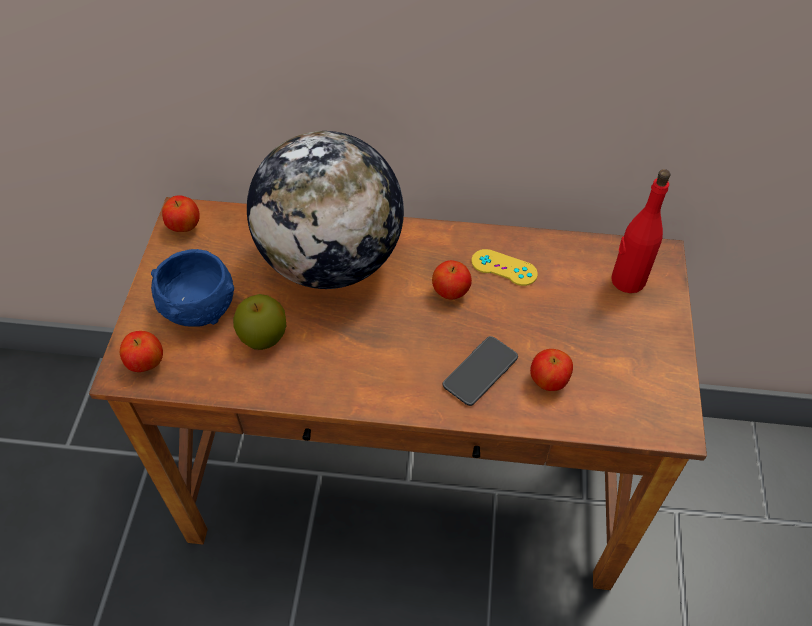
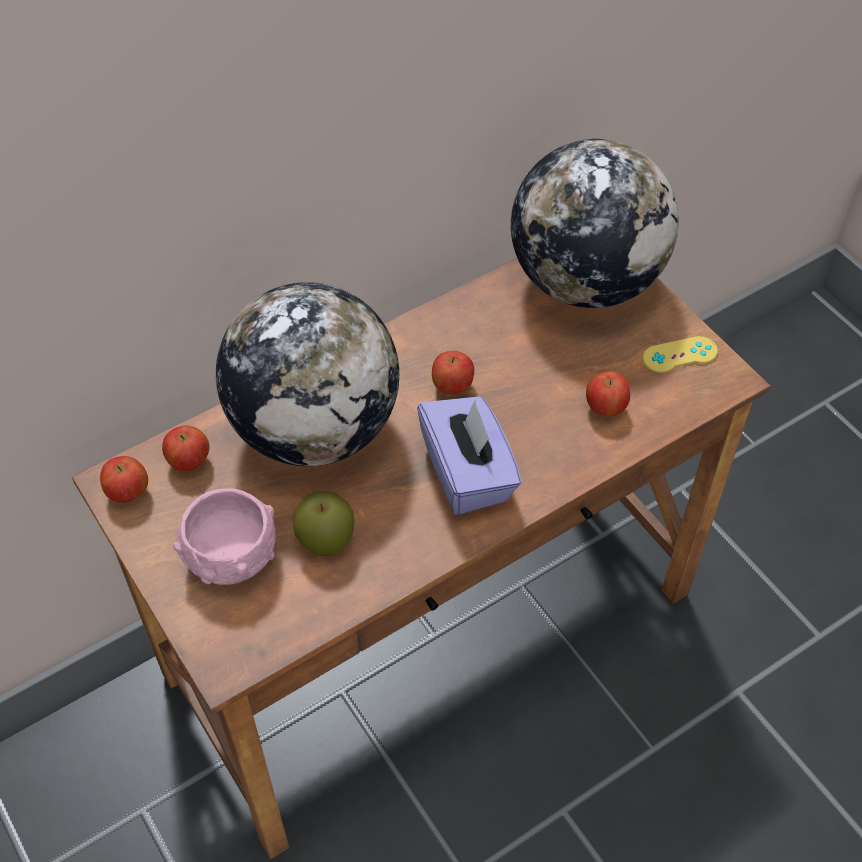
camera: 40 degrees left, 0 degrees up
apple [120,331,163,372] -> apple moved to [162,425,209,471]
blue bowl [151,249,234,327] -> pink bowl [173,488,276,585]
phone [442,336,518,406] -> none
yellow game controller [471,249,538,286] -> yellow game controller moved to [643,336,718,373]
red bottle [611,169,671,293] -> globe [511,139,678,308]
none -> purple tissue box [417,396,521,515]

